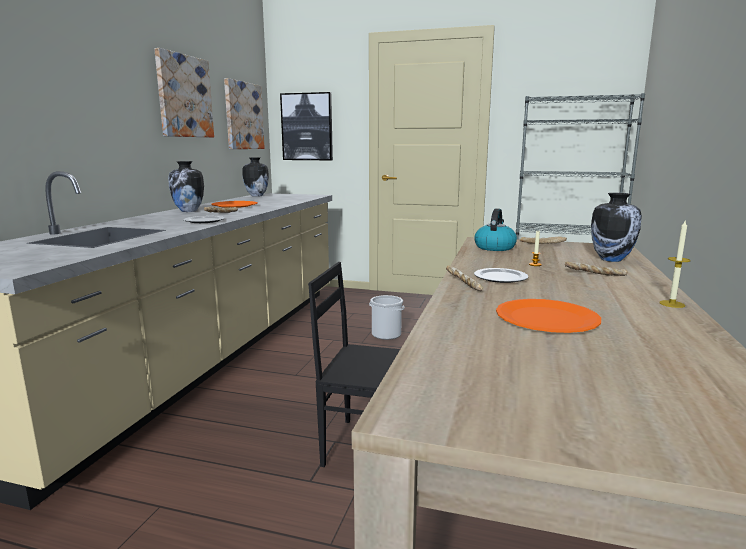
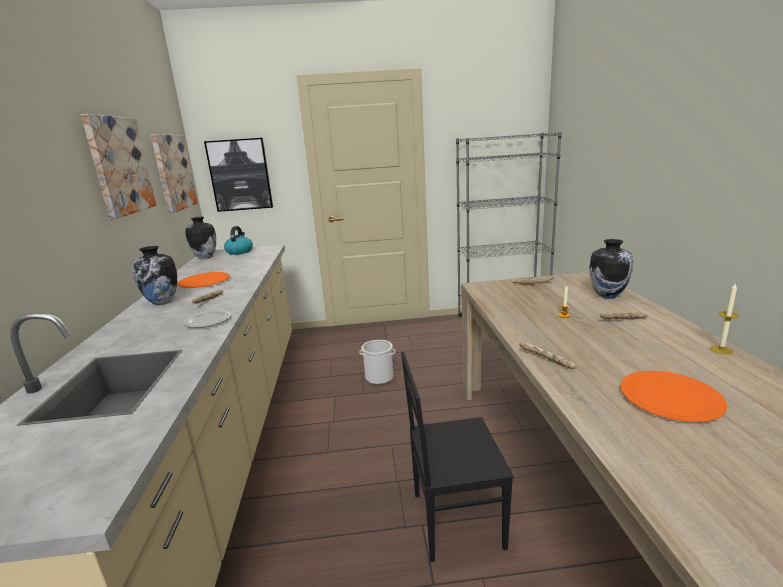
camera: 20 degrees left, 5 degrees up
kettle [474,208,517,251] -> kettle moved to [224,226,253,255]
plate [474,268,528,283] -> none

